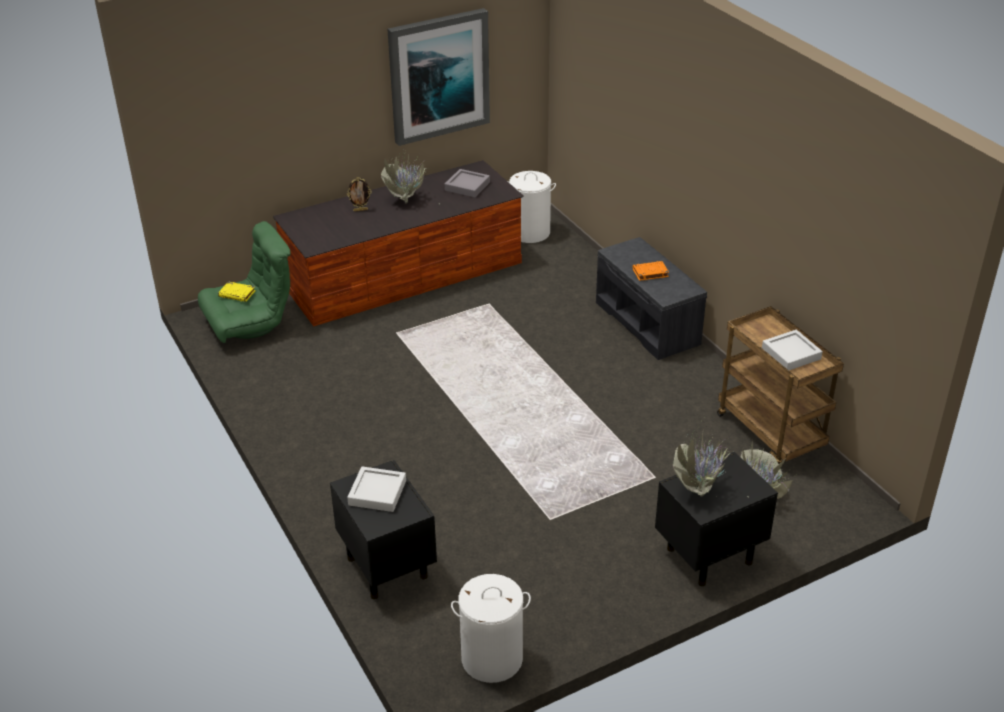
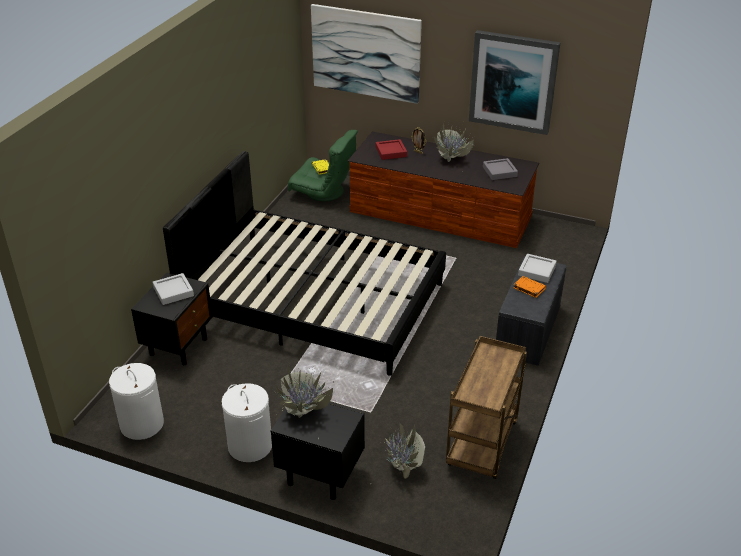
camera: 50 degrees right, 0 degrees up
white laundry basket [507,171,556,243] -> white laundry basket moved to [221,383,272,462]
grey tray [762,330,823,370] -> grey tray moved to [518,254,557,283]
none -> black bed [163,151,446,376]
none -> picture [311,4,422,104]
none -> red tray [376,139,407,160]

